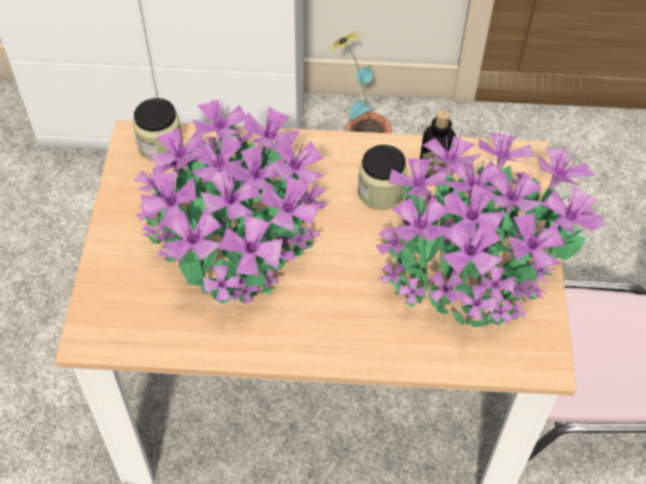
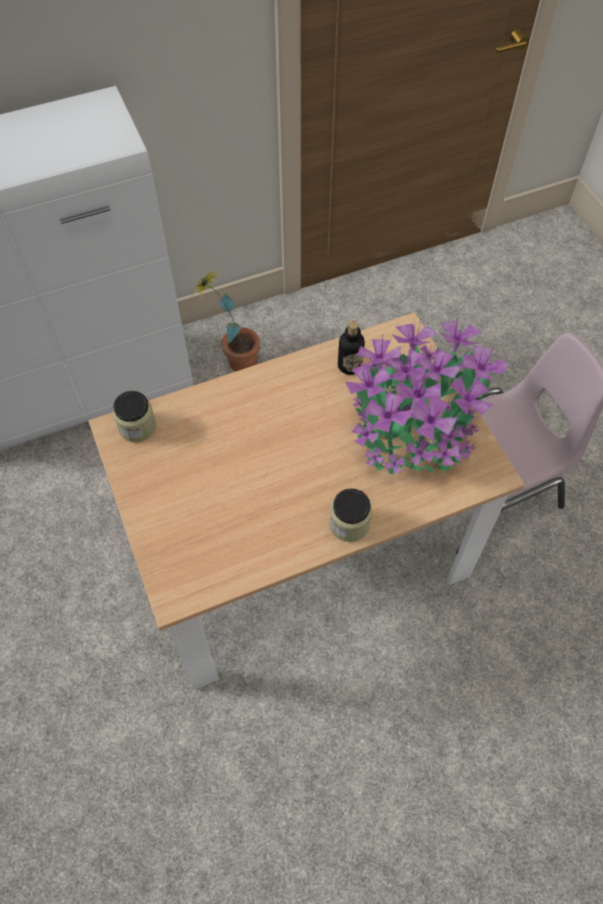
camera: 25 degrees left, 5 degrees up
potted plant [134,99,328,304] -> none
jar [358,145,407,210] -> jar moved to [330,488,372,542]

